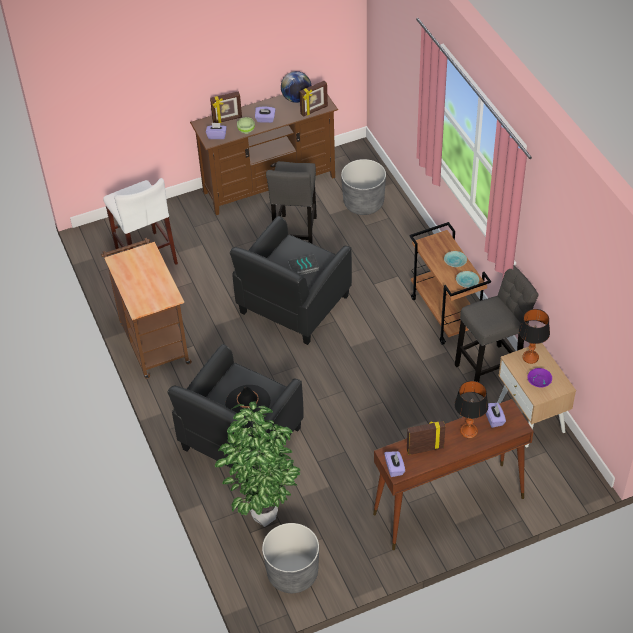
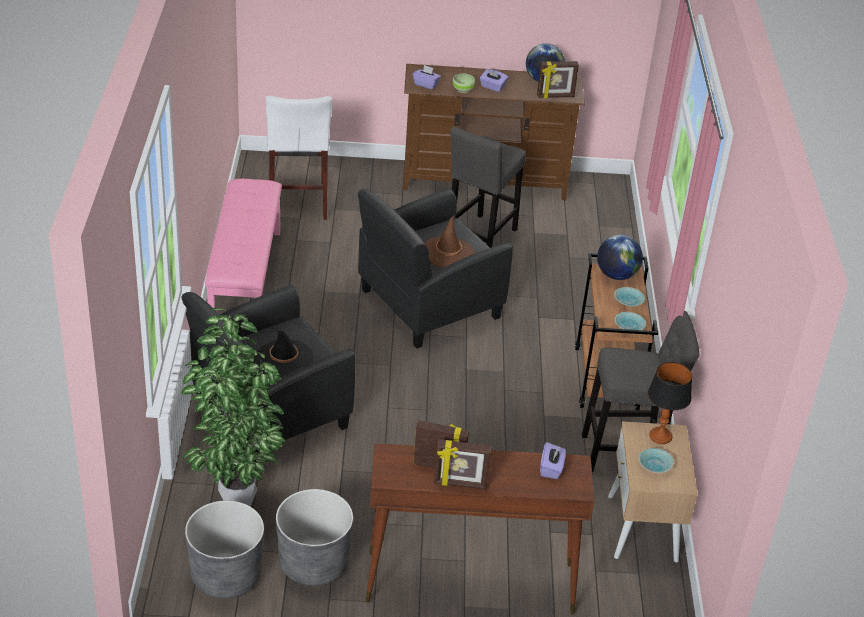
camera: 20 degrees right, 10 degrees down
brown cart [101,238,192,379] -> pink bench [205,179,282,308]
picture frame [210,91,242,123] -> picture frame moved to [434,439,491,490]
book [288,254,319,275] -> brown hat [425,215,475,268]
grey planter [341,159,386,215] -> grey planter moved to [276,489,353,586]
purple tissue box [384,451,405,477] -> none
table lamp [454,381,488,438] -> none
purple bowl [528,368,552,387] -> turquoise bowl [639,448,674,473]
none -> globe [597,235,643,280]

